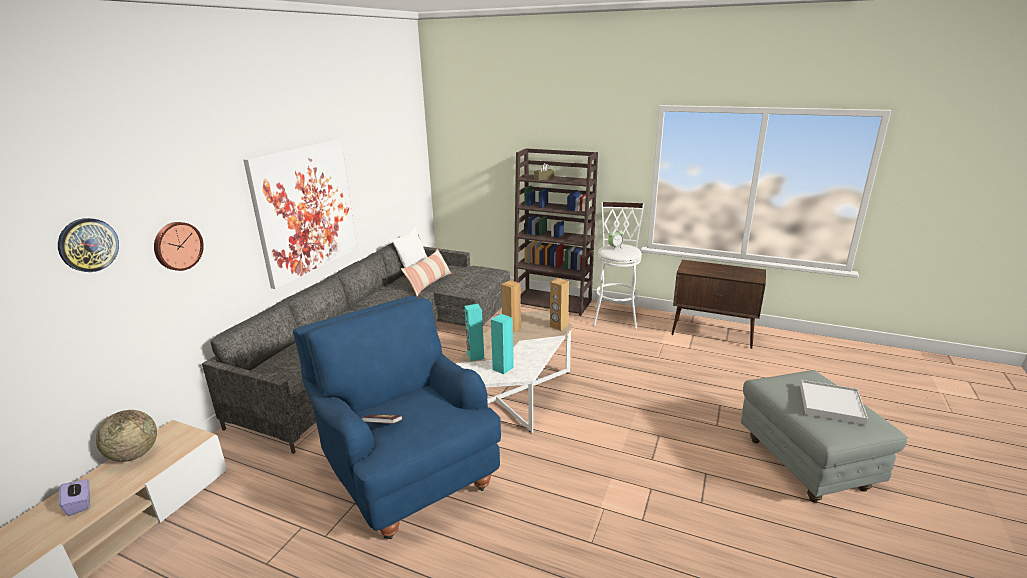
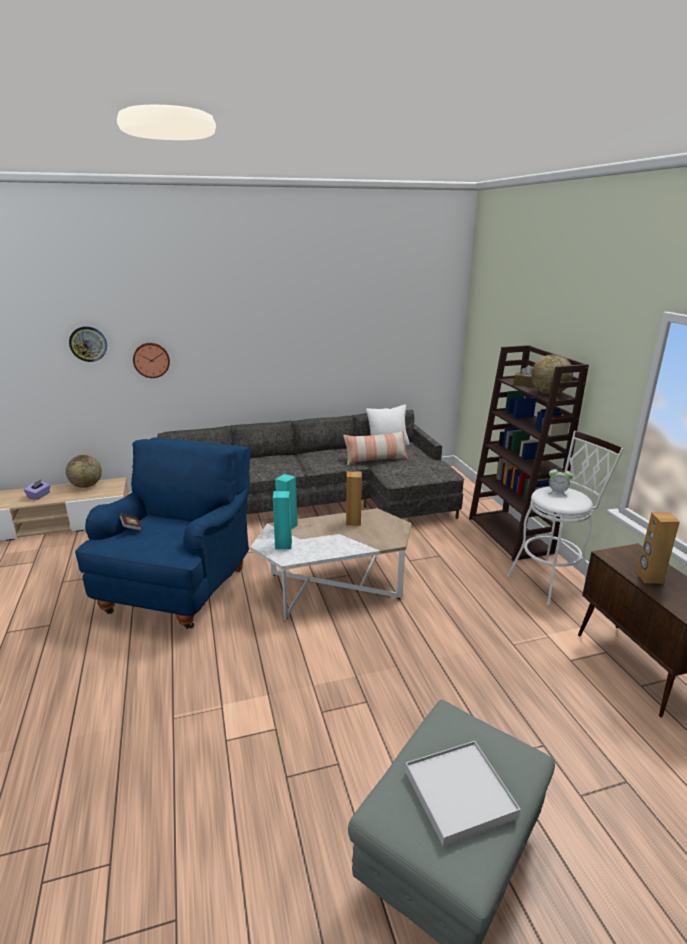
camera: 50 degrees right, 0 degrees up
picture [243,139,357,289] -> none
brown speaker [550,278,569,331] -> brown speaker moved to [637,512,680,584]
none -> globe [531,354,573,394]

